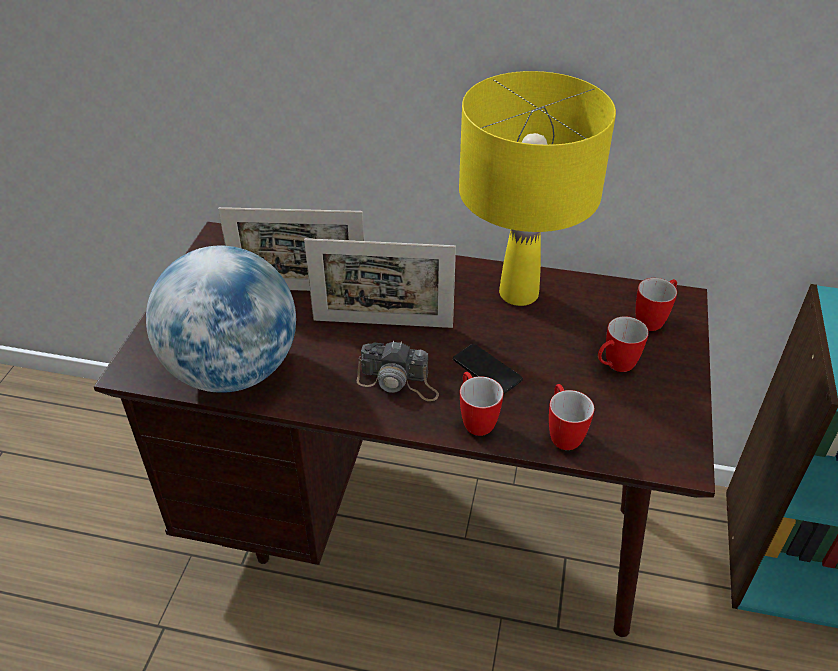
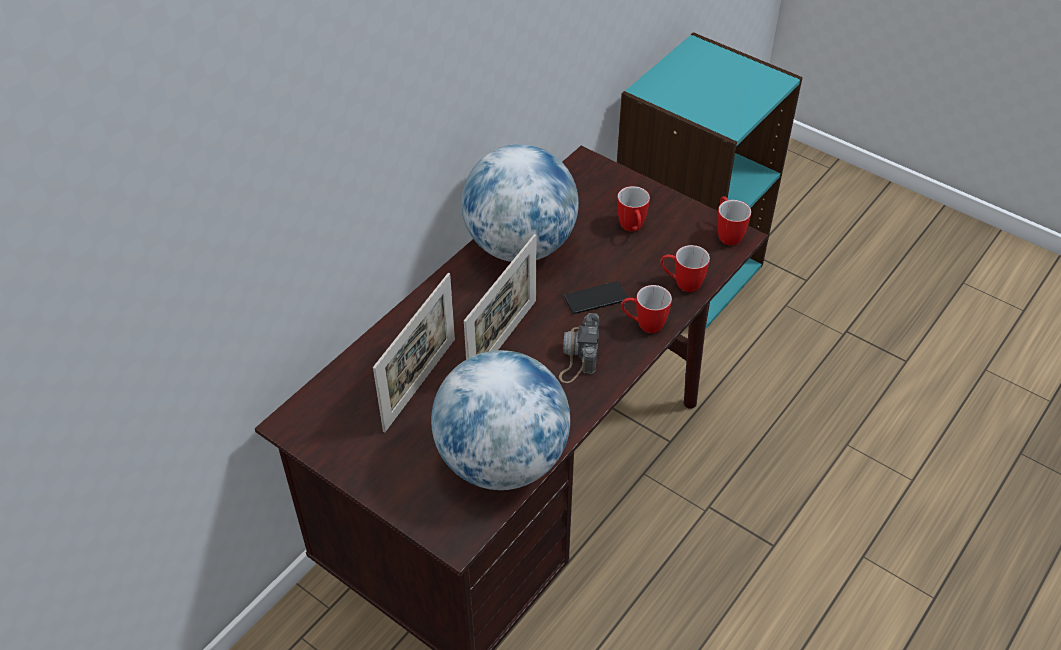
camera: 65 degrees left, 5 degrees up
camera [357,340,439,401] -> camera turned 150 degrees clockwise [559,313,599,383]
yellow table lamp [459,71,616,306] -> globe [461,144,579,262]
mug [636,278,677,331] -> mug moved to [717,196,751,245]

